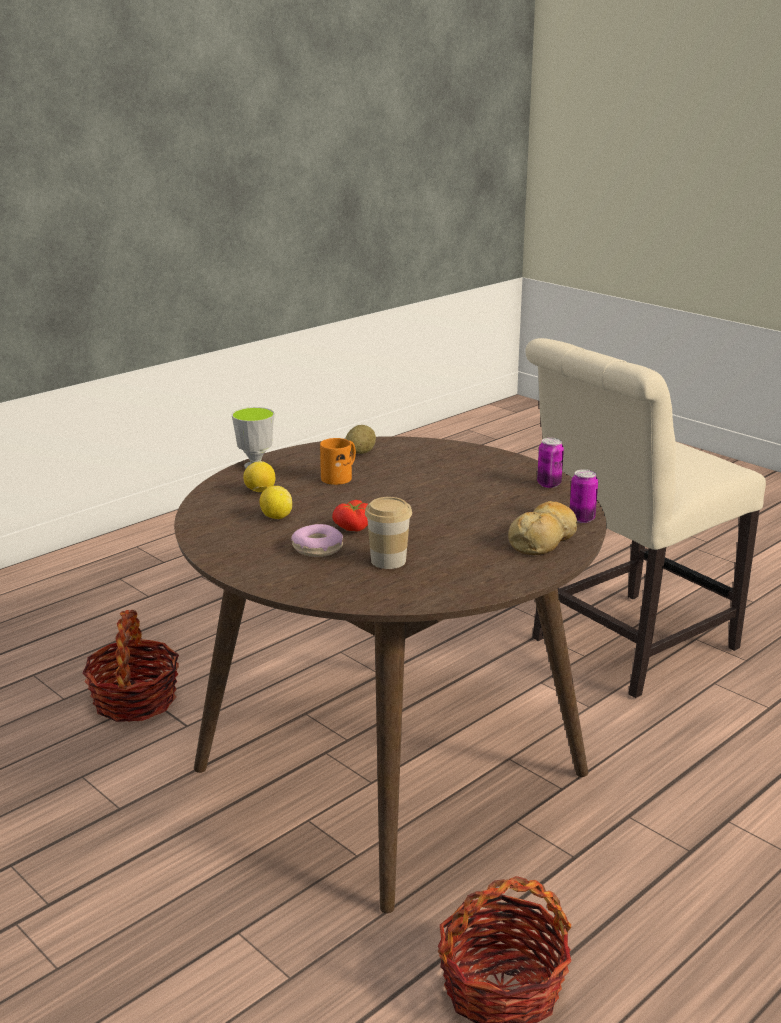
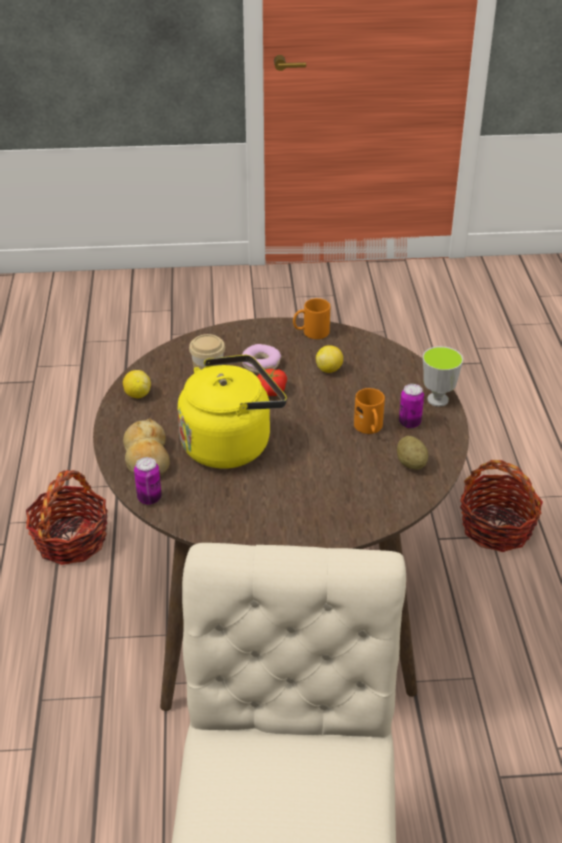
camera: 130 degrees right, 15 degrees up
lemon [243,461,275,492] -> lemon moved to [123,370,151,398]
can [537,438,564,488] -> can moved to [399,384,424,428]
none -> yellow kettle [178,355,287,469]
none -> orange mug [293,298,330,339]

